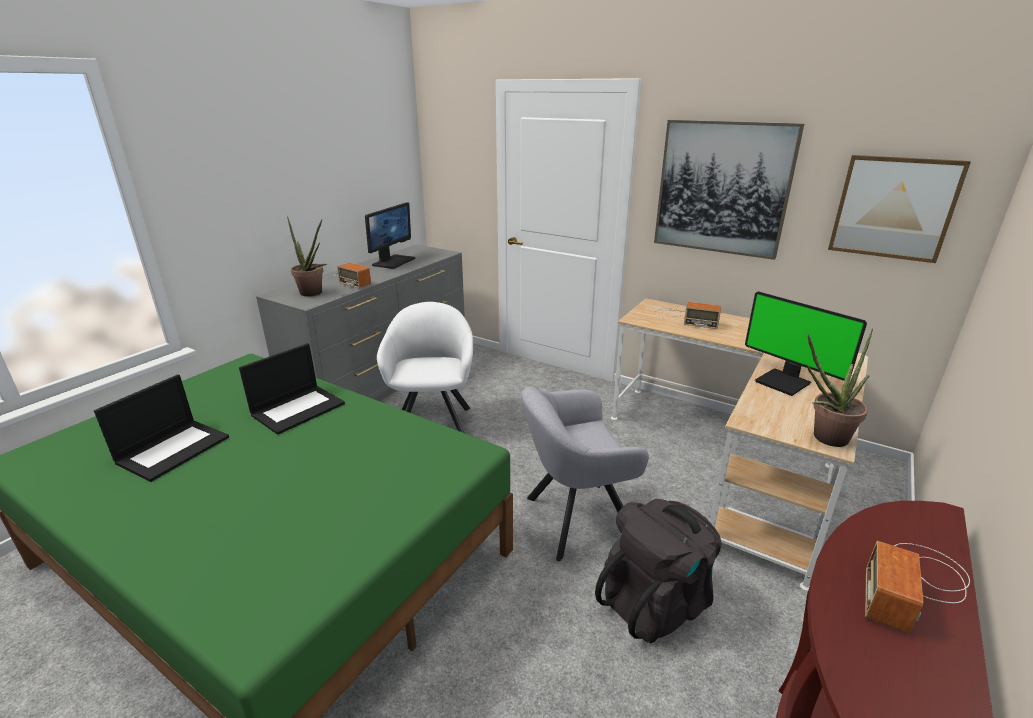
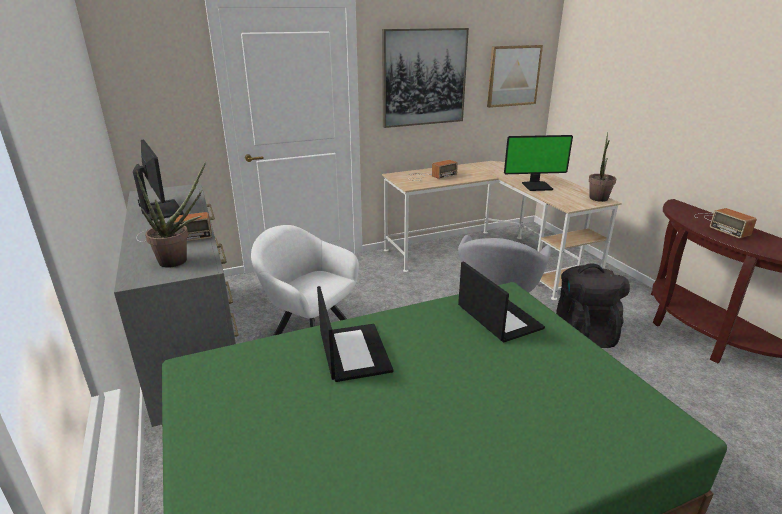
camera: 55 degrees left, 0 degrees up
laptop [94,374,229,482] -> laptop moved to [458,261,545,343]

